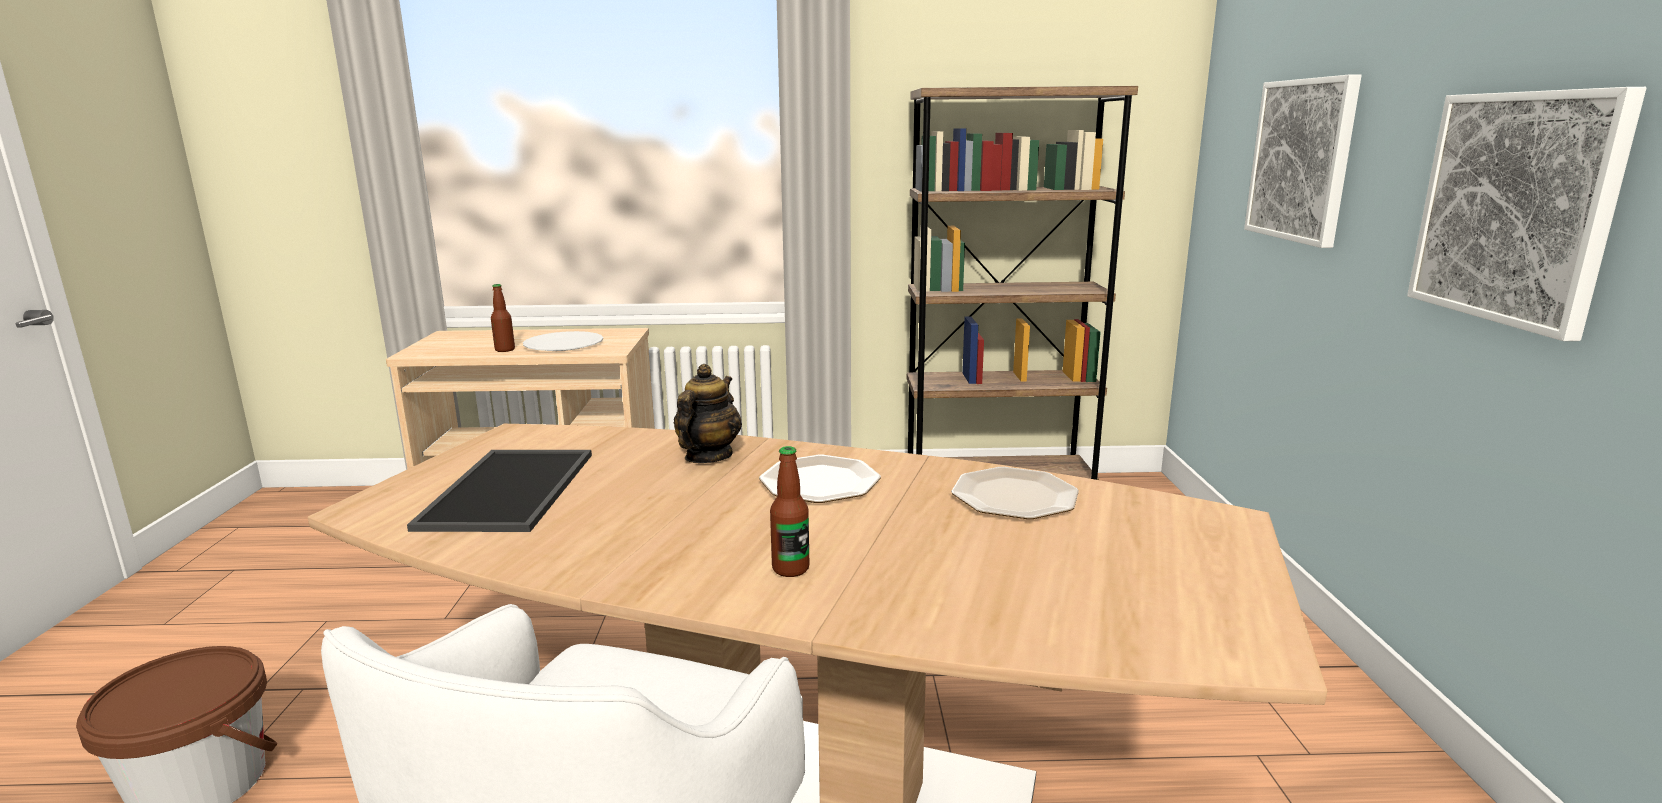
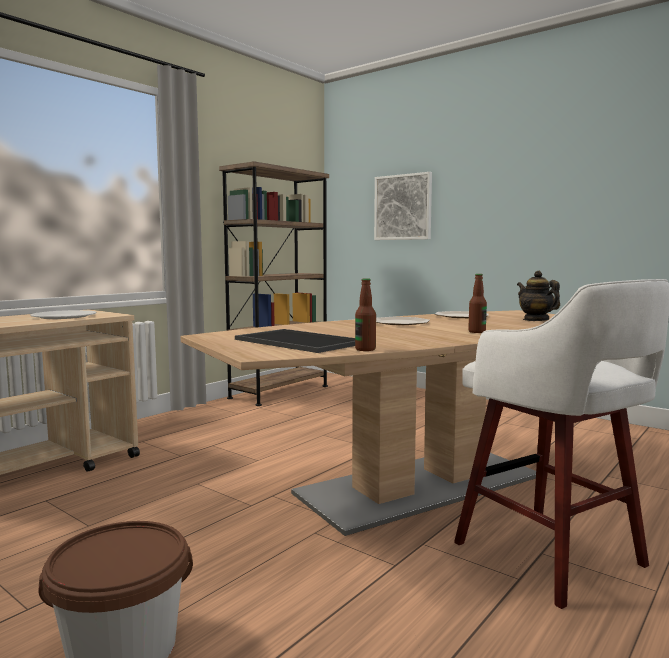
camera: 50 degrees left, 10 degrees down
bottle [491,284,515,352] -> bottle moved to [355,278,376,351]
teapot [674,364,742,463] -> teapot moved to [517,271,560,321]
picture [1407,87,1646,341] -> none

